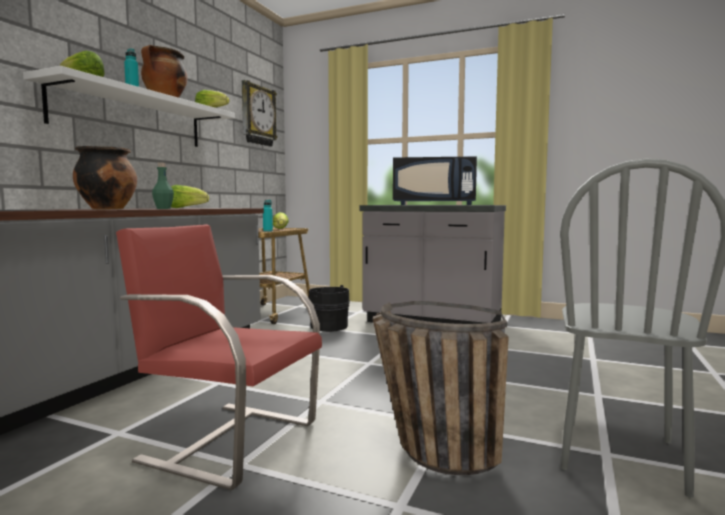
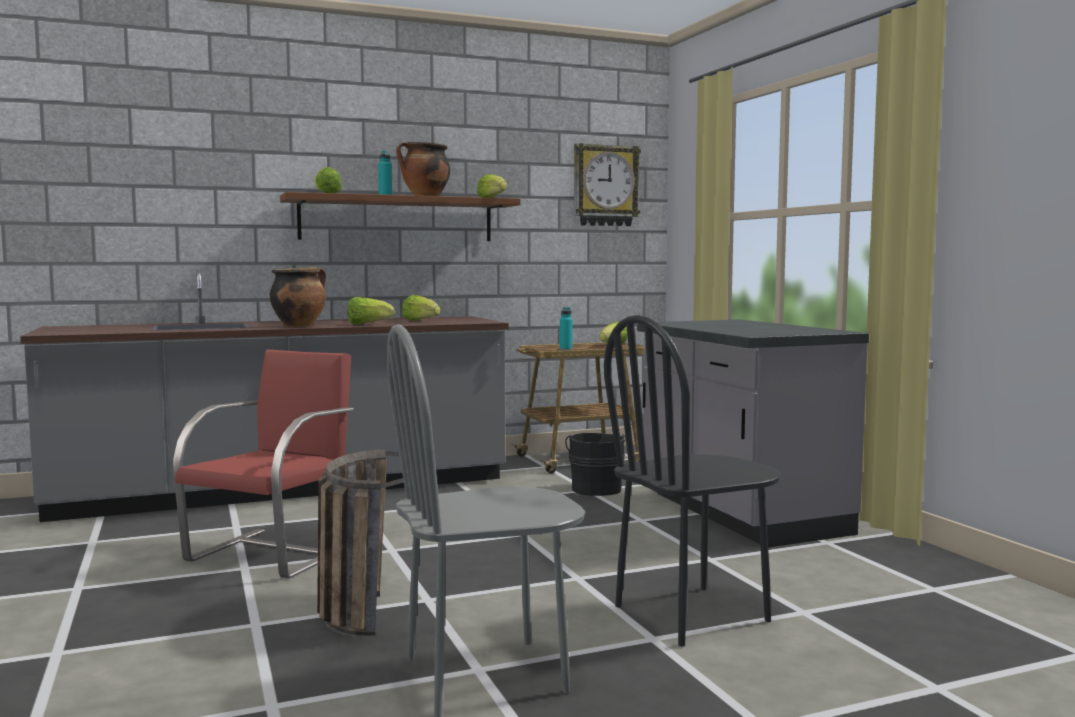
camera: 45 degrees right, 0 degrees up
white shelf [23,66,235,147] -> brown shelf [280,192,520,241]
red chair [116,224,322,491] -> red chair turned 45 degrees clockwise [173,349,354,579]
green bottle [152,162,174,209] -> lettuce [347,297,395,325]
black microwave [393,156,477,205] -> none
none -> black chair [604,315,781,647]

